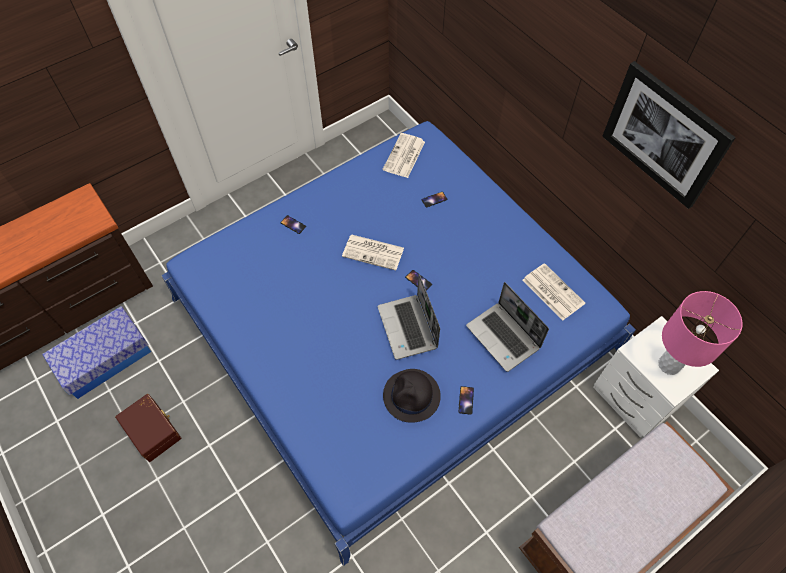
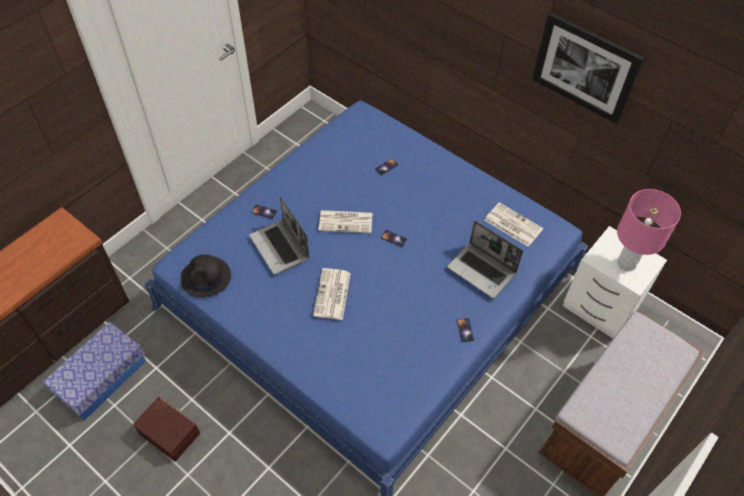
camera: 15 degrees left, 5 degrees down
laptop [377,274,440,360] -> laptop moved to [249,197,309,275]
newspaper [382,133,425,178] -> newspaper moved to [313,268,351,320]
black hat [383,369,441,423] -> black hat moved to [180,254,231,298]

